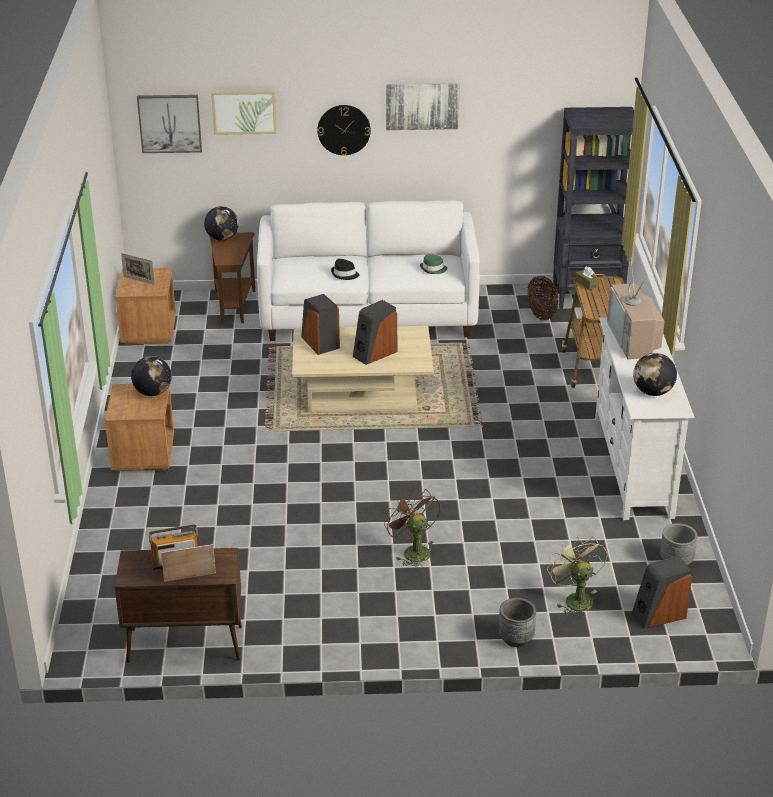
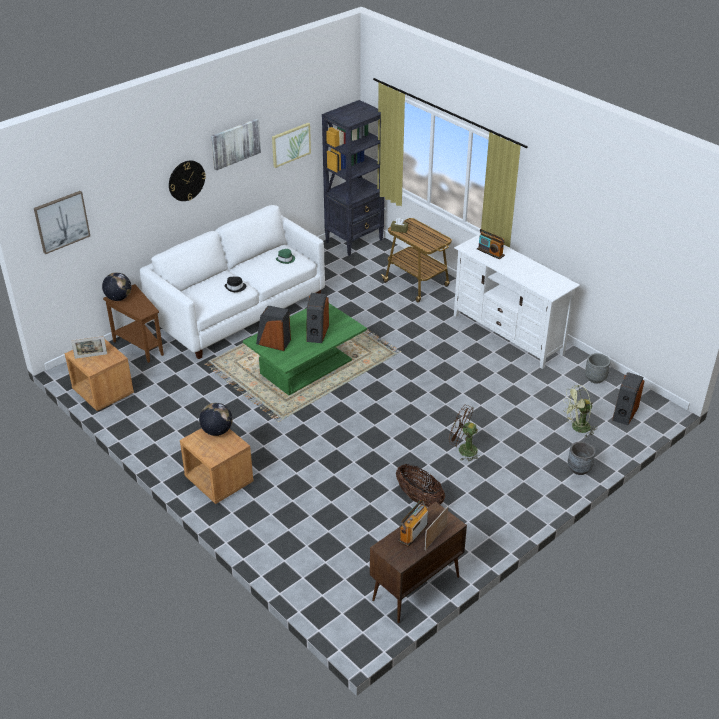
camera: 40 degrees left, 5 degrees up
picture [211,90,277,135] -> picture moved to [272,123,311,168]
beige coffee table [292,326,434,413] -> green coffee table [243,303,367,395]
basket [527,276,558,320] -> basket moved to [396,464,445,507]
green fan [547,536,607,618] -> green fan turned 45 degrees counterclockwise [563,385,596,437]
television [607,262,665,359] -> radio [477,229,505,259]
globe [633,353,677,396] -> none

